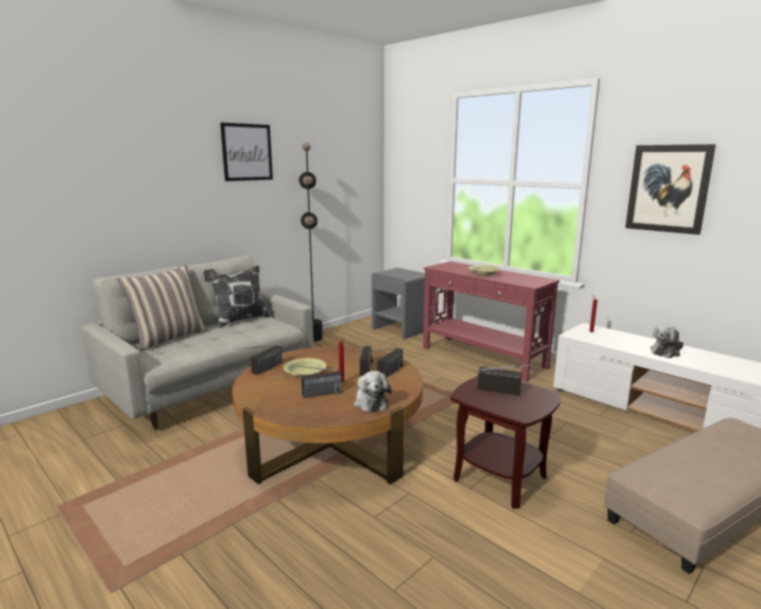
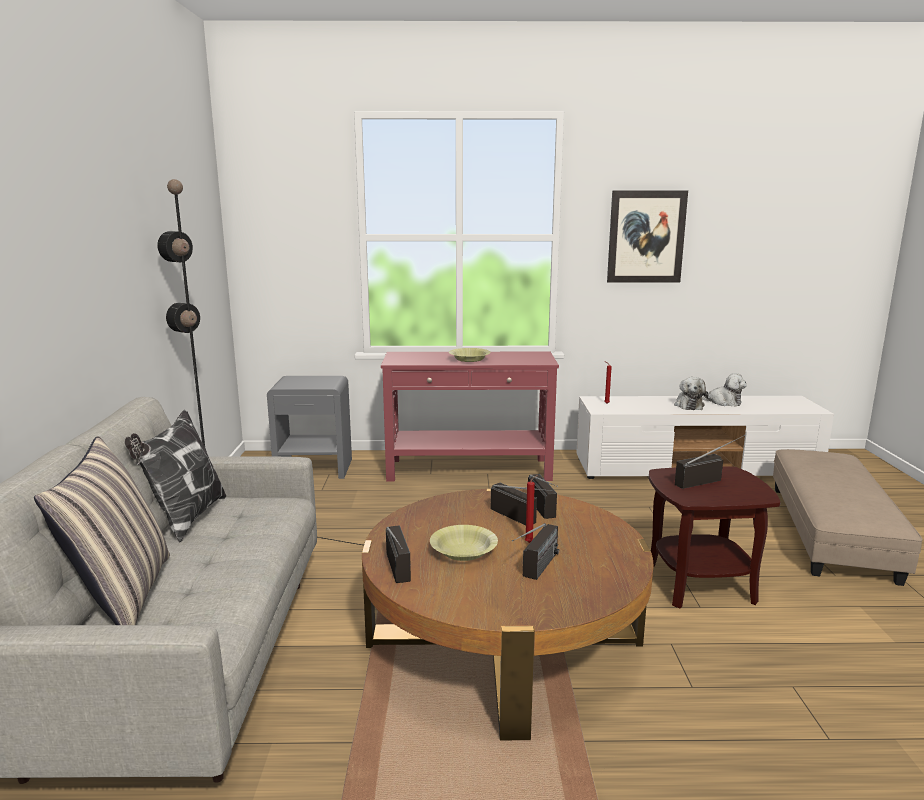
camera: 45 degrees left, 0 degrees up
picture [220,122,273,181] -> none
plush toy [354,371,392,412] -> plush toy moved to [702,373,747,406]

